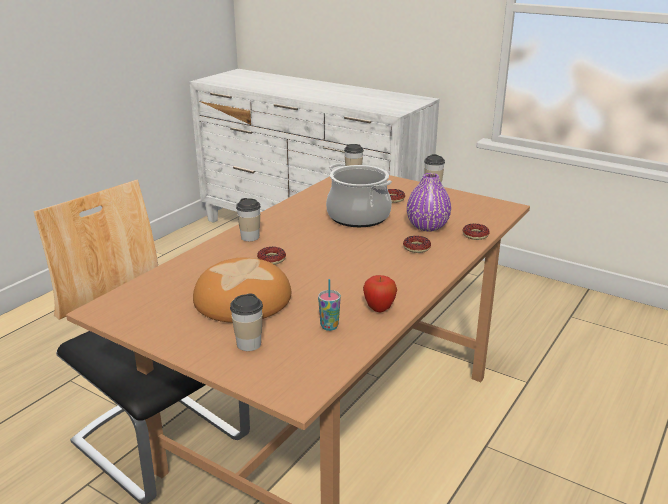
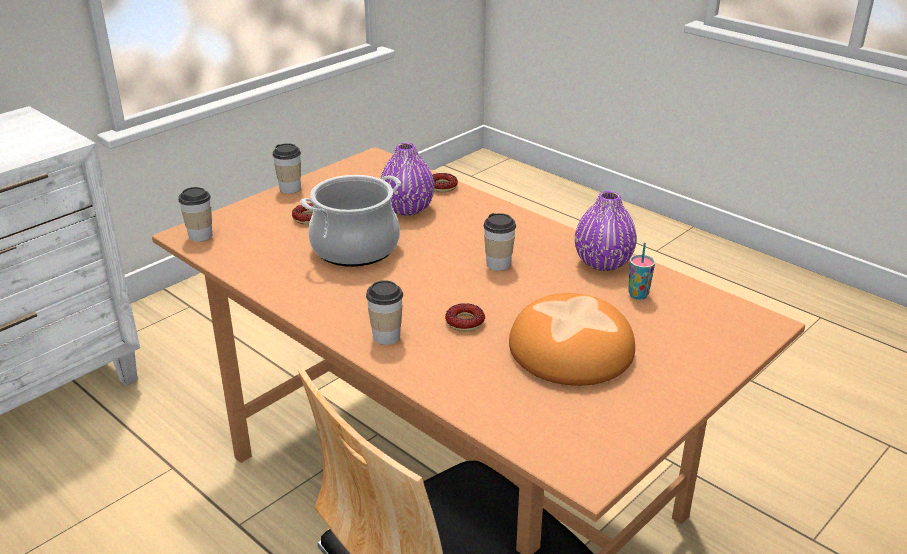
camera: 80 degrees left, 5 degrees up
cup [230,293,263,351] -> cup moved to [483,213,516,271]
apple [363,275,397,312] -> purple vase [575,191,637,271]
donut [403,236,431,253] -> none

